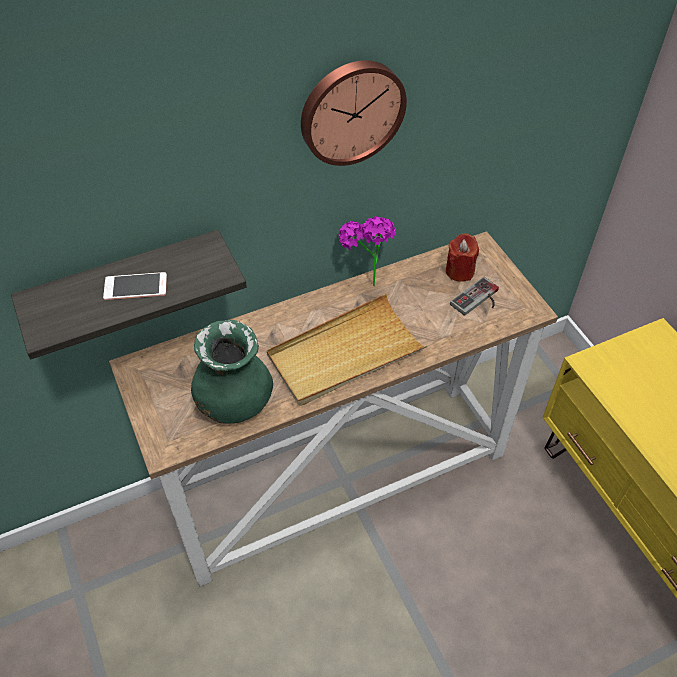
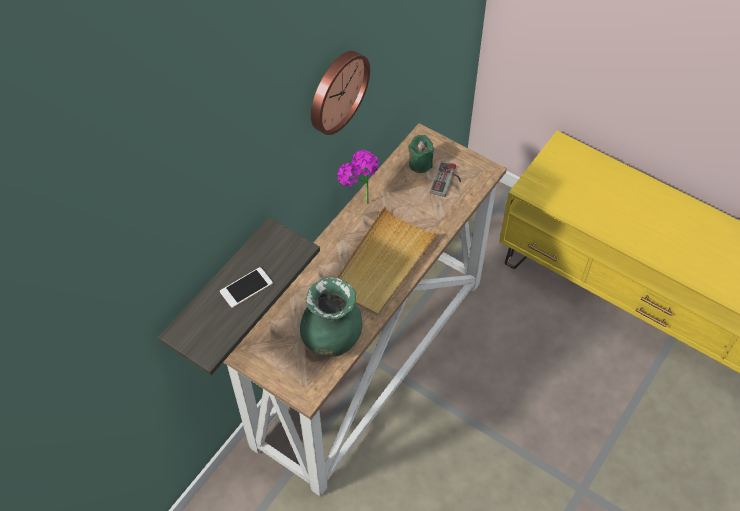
camera: 30 degrees left, 5 degrees up
red candle [446,233,479,282] -> green candle [408,135,434,173]

